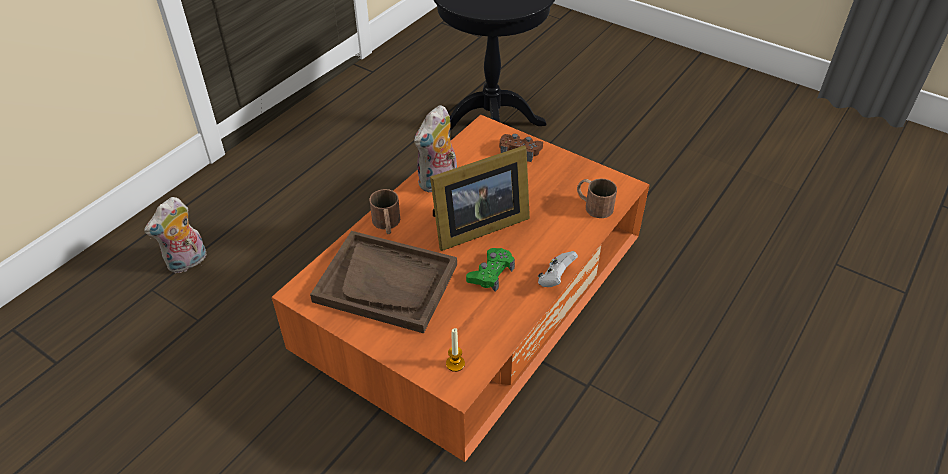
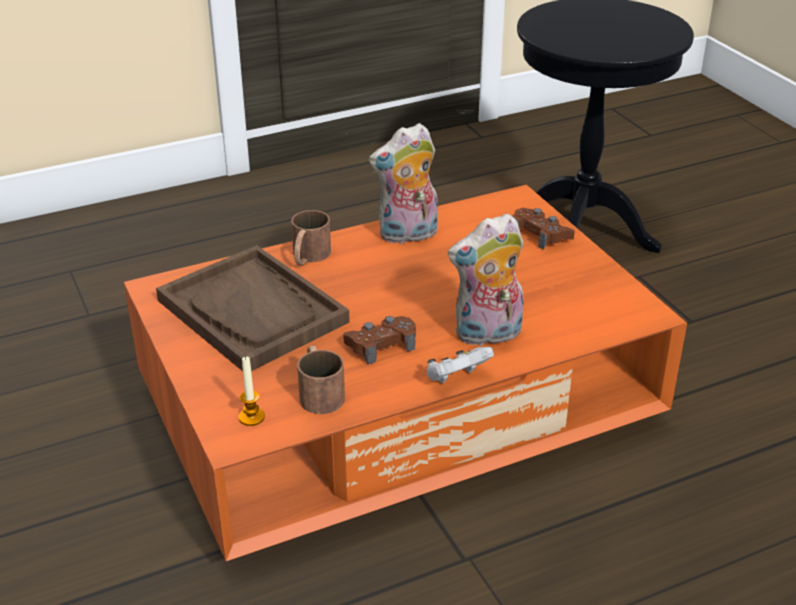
camera: 30 degrees right, 10 degrees down
plush toy [144,197,206,274] -> plush toy moved to [448,213,524,346]
picture frame [430,145,530,251] -> none
green game controller [466,248,515,292] -> brown game controller [343,316,416,364]
brown mug [577,178,617,218] -> brown mug moved to [297,345,345,414]

